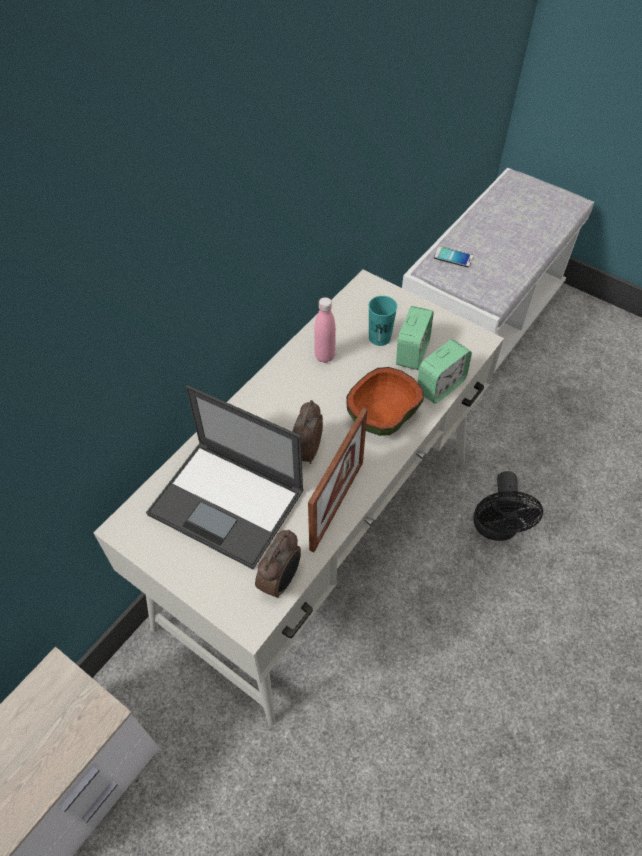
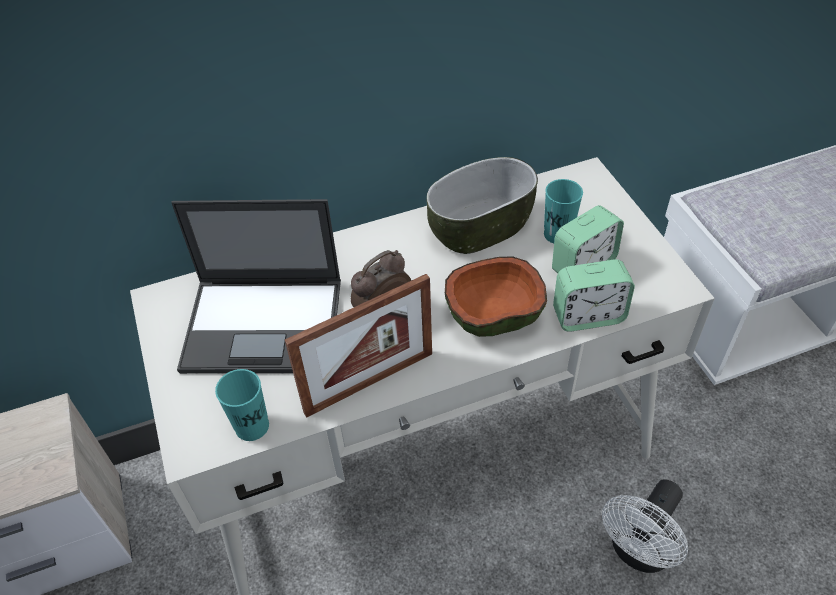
camera: 35 degrees right, 5 degrees down
laptop [146,385,304,569] -> laptop turned 60 degrees counterclockwise [171,199,341,374]
alarm clock [255,530,301,598] -> turquoise cup [215,369,269,441]
pink bottle [314,297,336,363] -> bowl [427,157,538,254]
phone [434,246,474,267] -> none
black fan [473,471,543,541] -> white fan [602,479,688,573]

